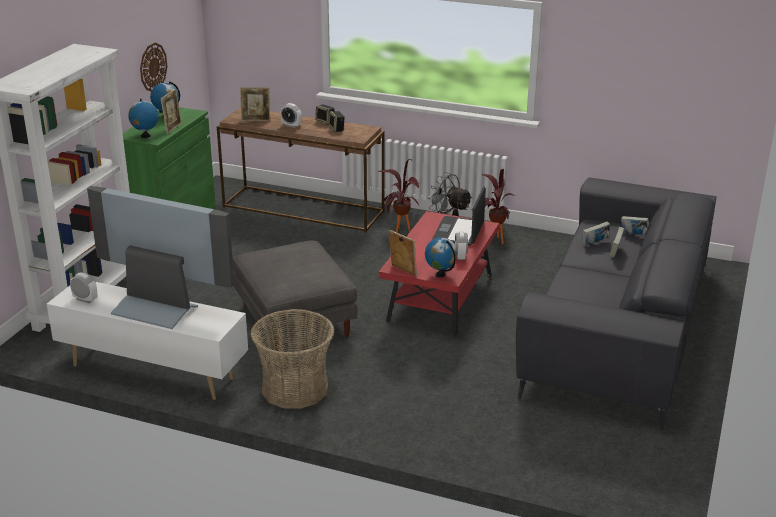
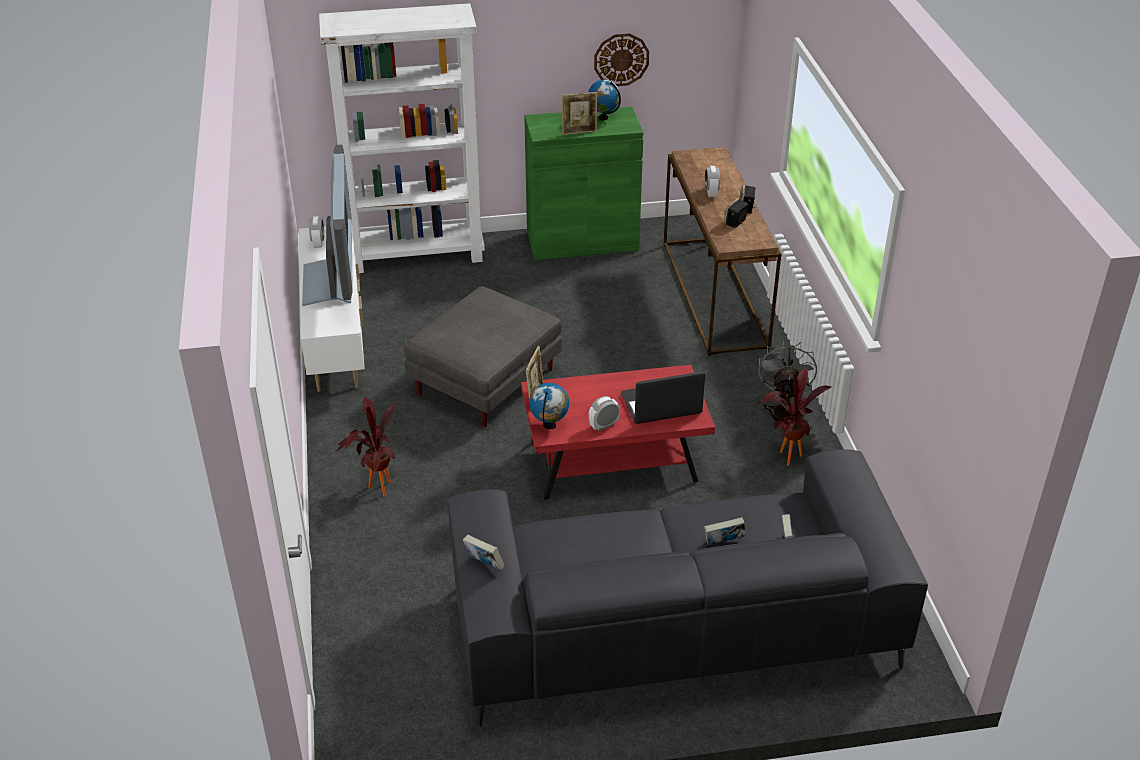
camera: 60 degrees right, 10 degrees up
globe [128,99,159,138] -> none
picture frame [240,87,270,121] -> none
basket [250,309,335,409] -> none
potted plant [378,159,419,233] -> potted plant moved to [335,397,397,497]
book [583,222,610,246] -> book moved to [463,535,505,570]

